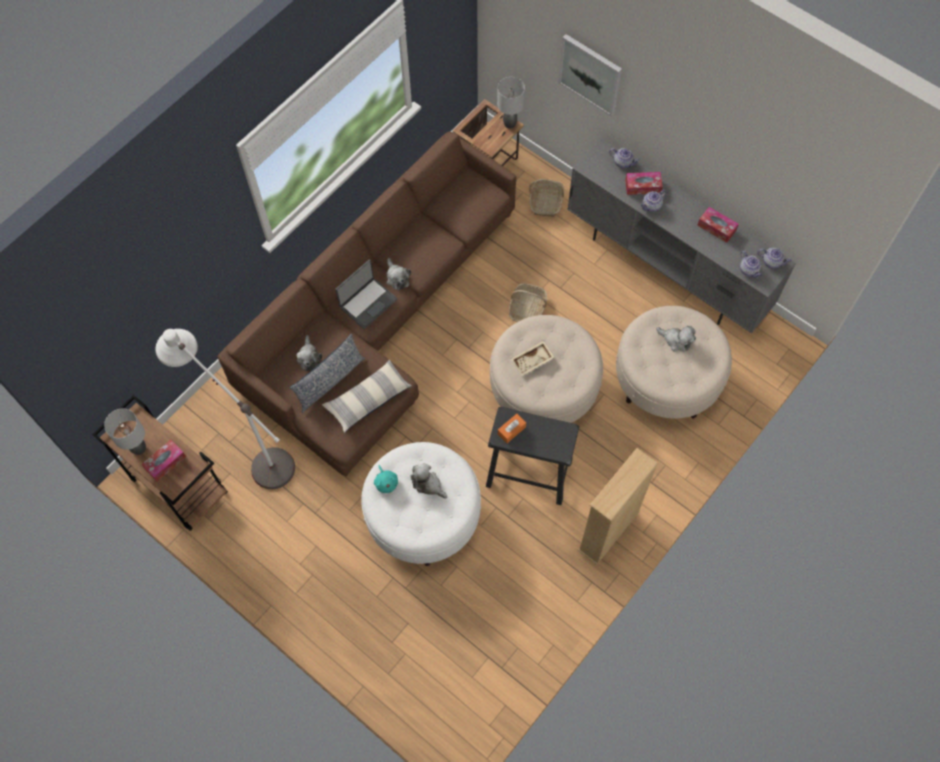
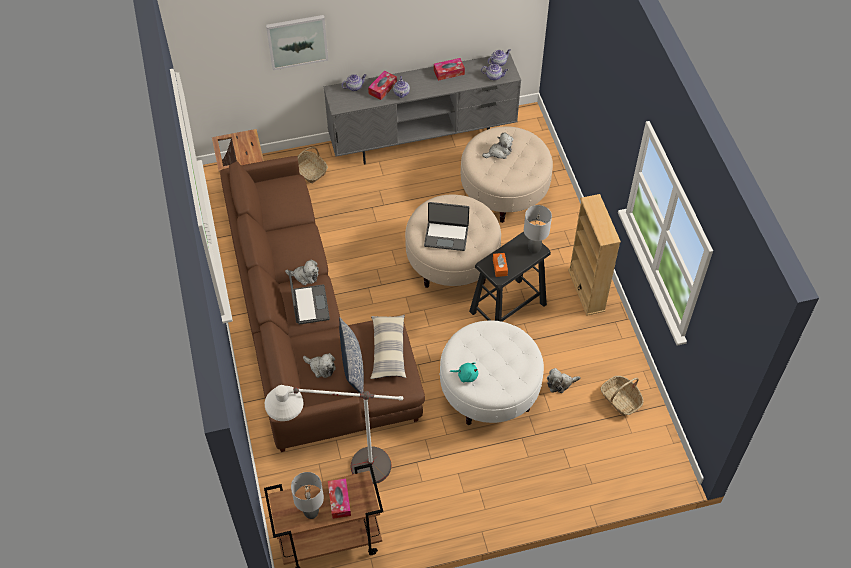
camera: 55 degrees left, 10 degrees down
plush toy [411,463,447,499] -> plush toy moved to [547,368,581,393]
grey table lamp [497,77,525,129] -> grey table lamp moved to [524,205,552,254]
basket [509,284,547,322] -> basket moved to [600,376,644,416]
beige tray [511,340,555,376] -> laptop [424,202,469,251]

